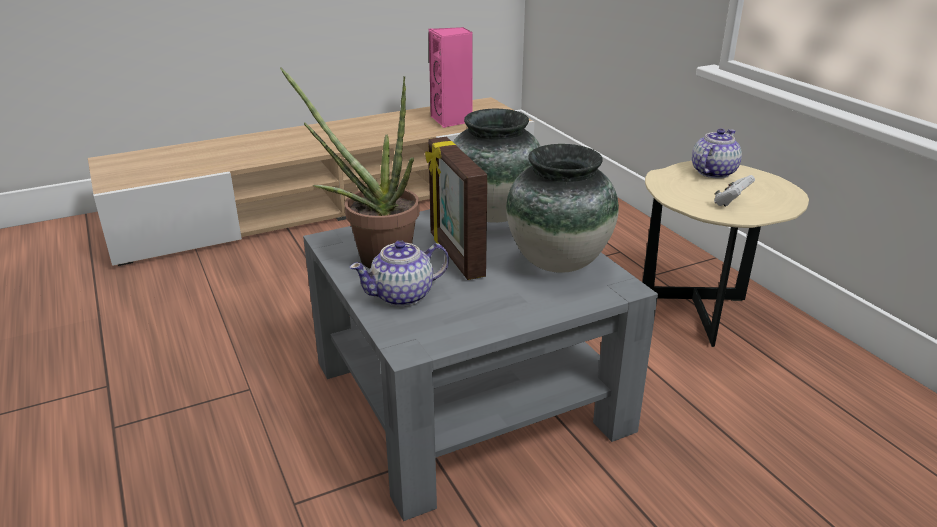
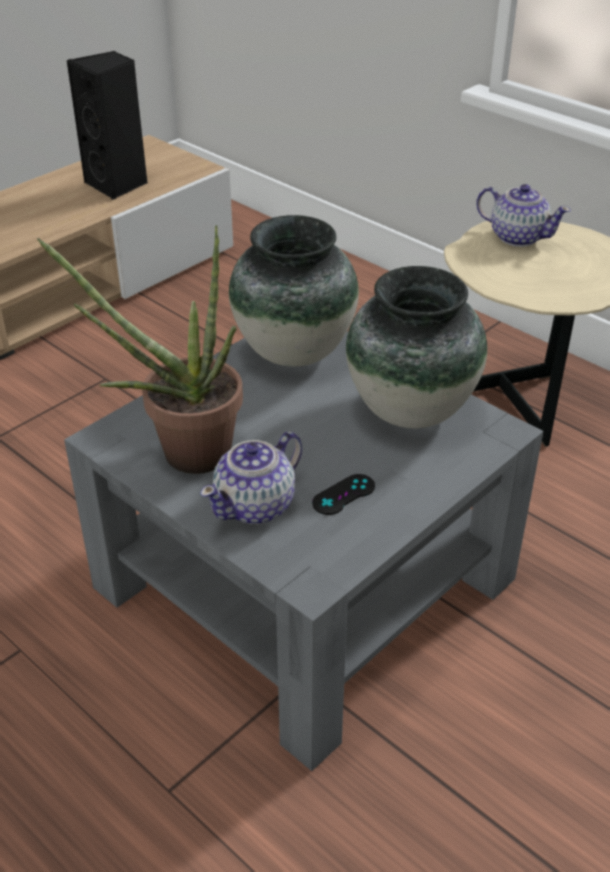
camera: 20 degrees left, 10 degrees up
picture frame [425,137,487,280] -> none
pink speaker [429,27,473,128] -> black speaker [67,51,148,200]
teapot [692,129,742,179] -> teapot turned 105 degrees clockwise [476,184,571,247]
white game controller [714,175,755,206] -> none
none -> black game controller [312,474,375,515]

